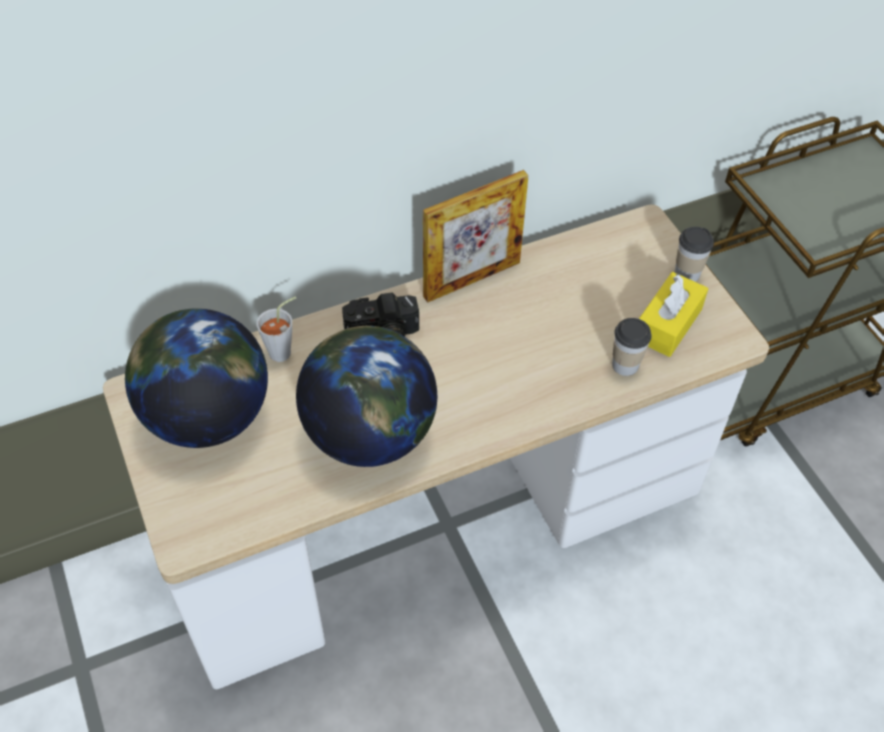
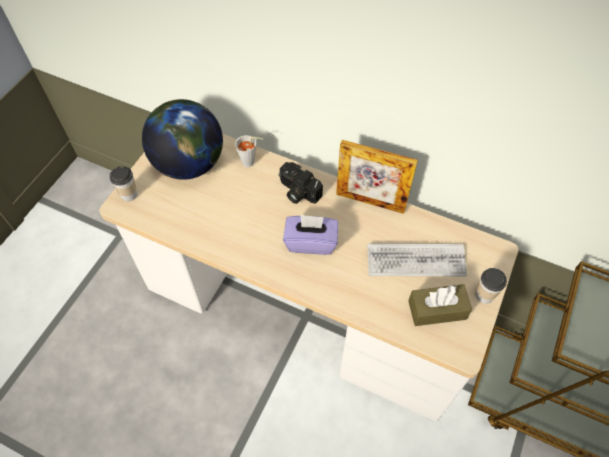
camera: 50 degrees right, 5 degrees up
globe [296,326,437,467] -> none
cup [612,318,652,376] -> cup moved to [109,166,138,201]
yellow tissue box [639,272,708,357] -> brown tissue box [408,284,472,326]
none -> purple tissue box [283,214,338,255]
none -> keyboard [367,244,467,276]

